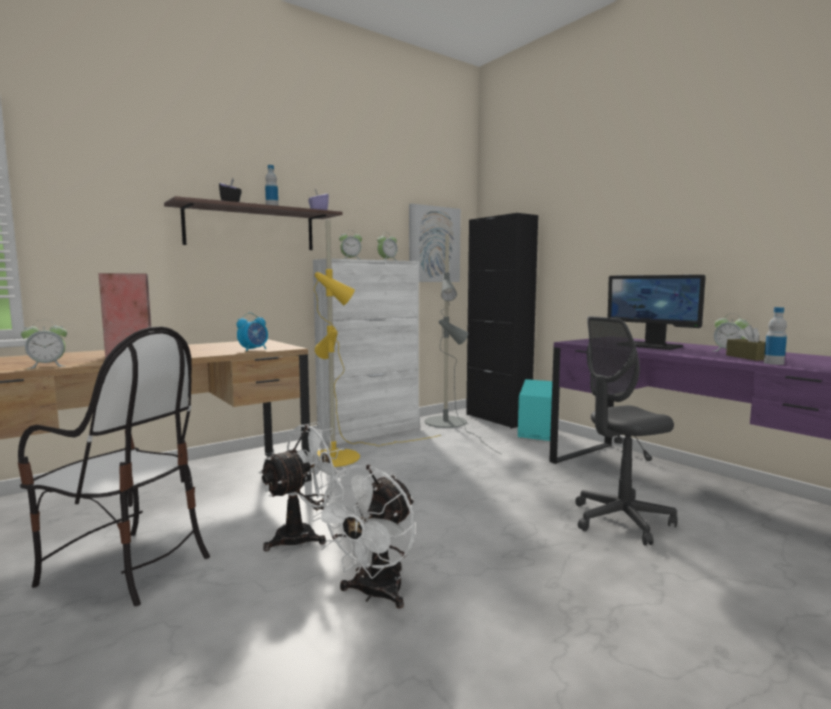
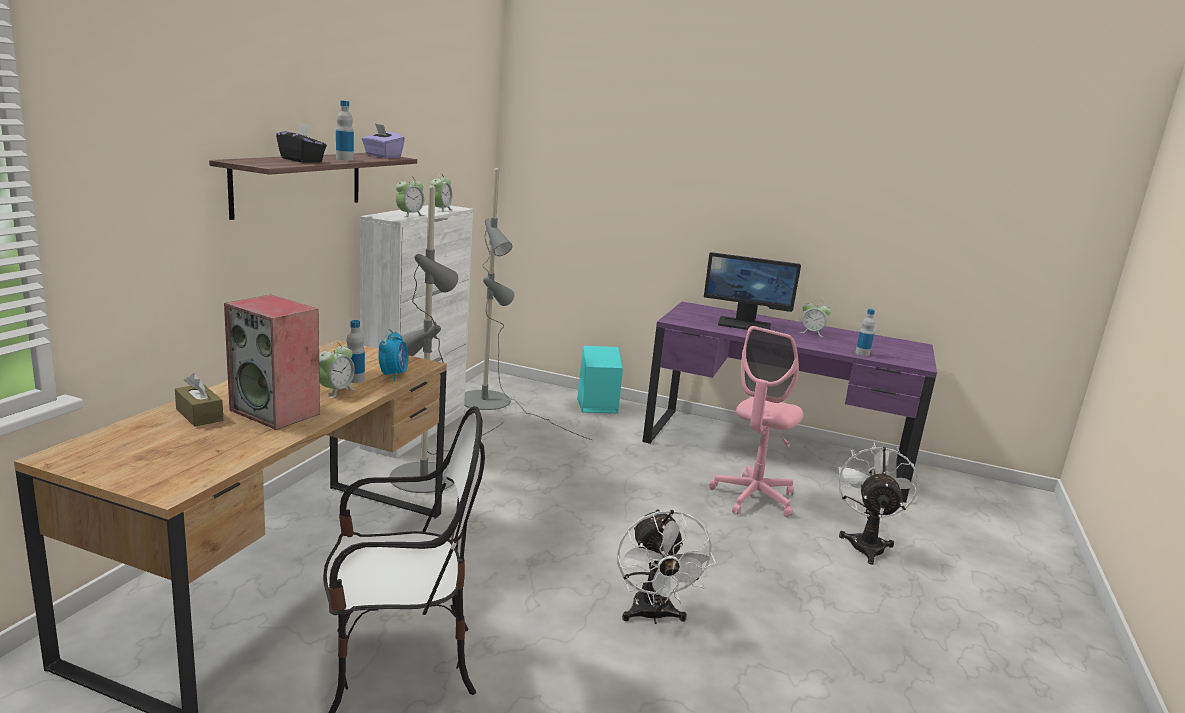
camera: 35 degrees left, 10 degrees up
alarm clock [21,320,67,369] -> alarm clock moved to [319,342,355,399]
white fan [259,422,349,551] -> white fan moved to [838,442,919,565]
yellow floor lamp [314,219,441,467] -> grey floor lamp [389,185,504,493]
picture [409,204,461,282] -> none
black cabinet [466,213,538,429] -> none
grey office chair [575,316,677,545] -> pink office chair [709,326,803,517]
brown tissue box [726,325,766,361] -> brown tissue box moved to [175,373,223,426]
none -> bottle [346,320,365,383]

